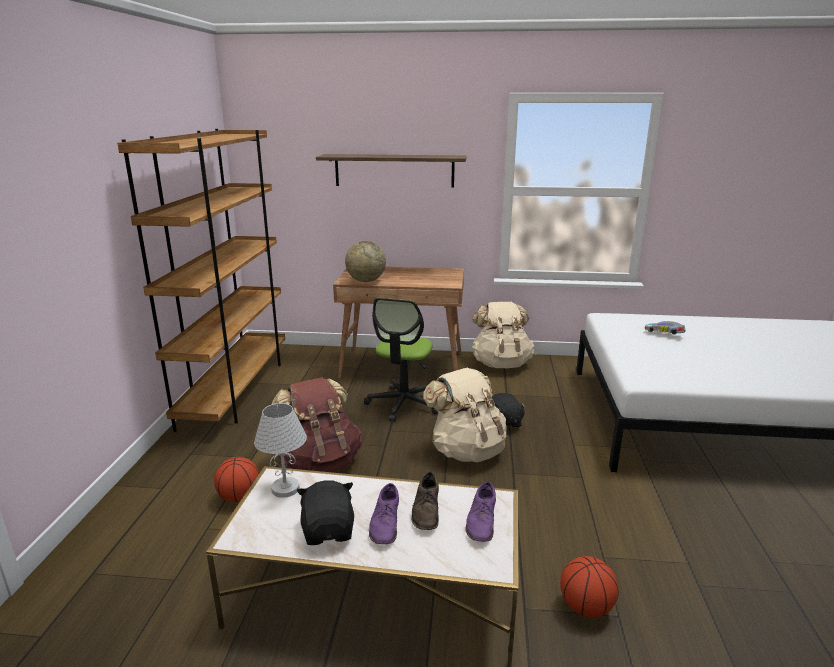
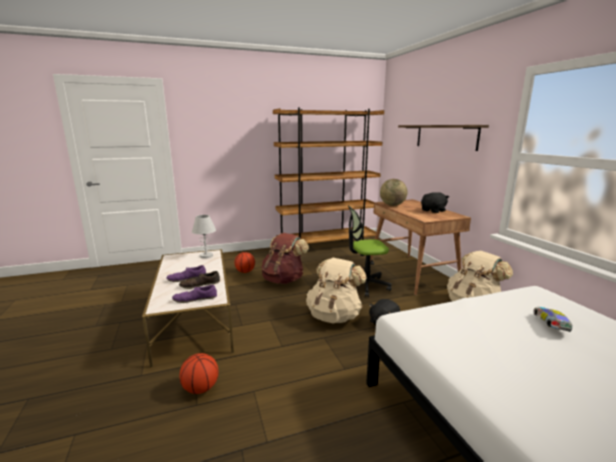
camera: 65 degrees right, 5 degrees down
black plush toy [297,480,354,545] -> black plush toy moved to [421,192,449,213]

